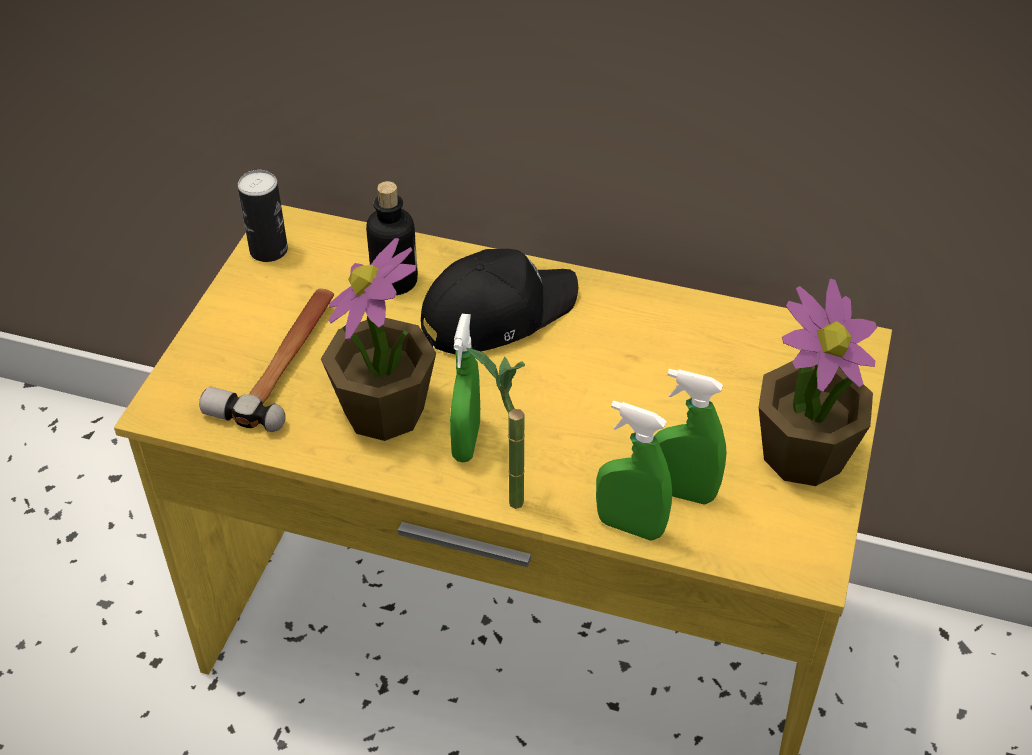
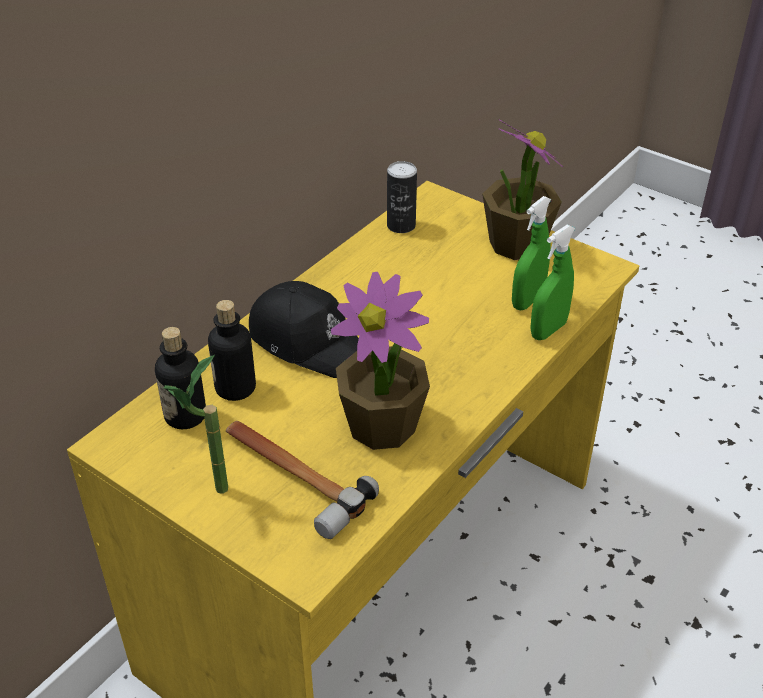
camera: 70 degrees left, 5 degrees down
can [237,170,288,262] -> can moved to [387,161,417,233]
black cap [421,249,578,354] -> black cap turned 135 degrees clockwise [249,281,359,378]
green spray bottle [450,314,480,462] -> none
potted plant [466,348,525,509] -> potted plant moved to [163,355,228,494]
none -> bottle [155,327,206,429]

